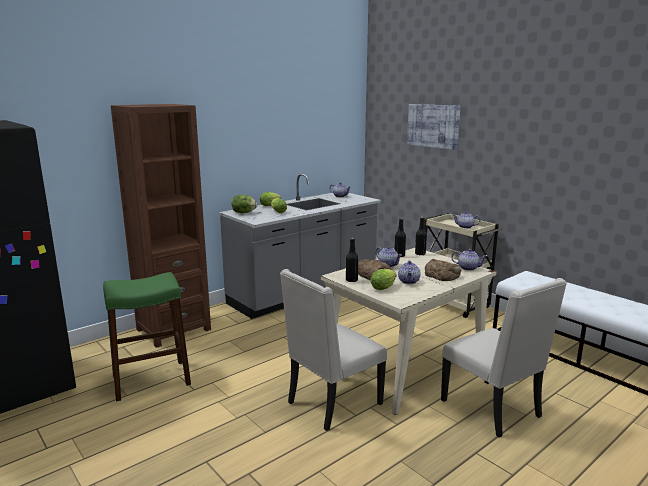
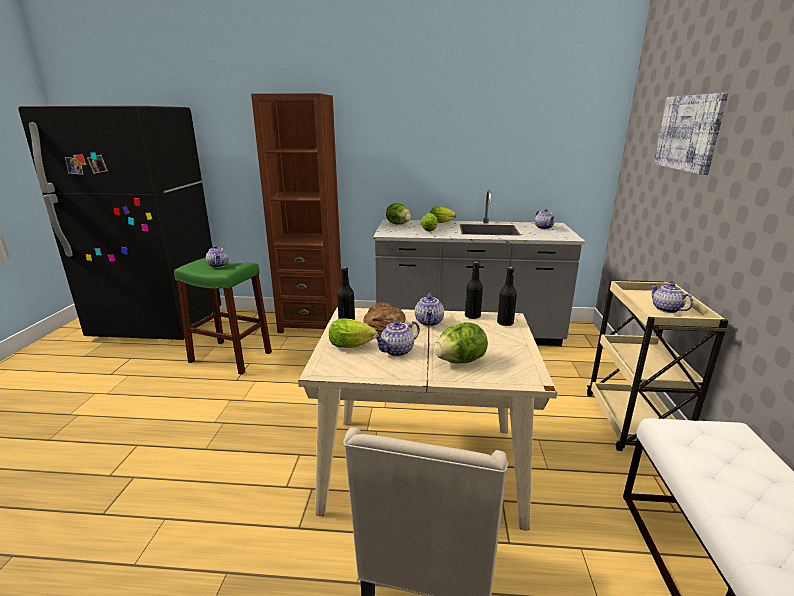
camera: 45 degrees right, 5 degrees up
beige chair [280,269,387,431] -> none
bread [425,259,461,281] -> lettuce [434,322,488,364]
teapot [451,249,487,271] -> teapot moved to [206,246,229,268]

